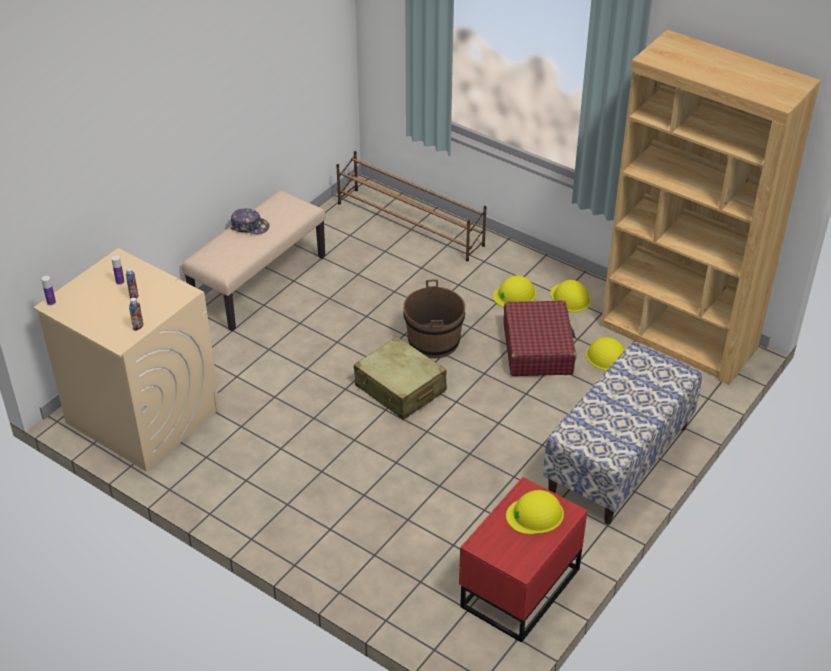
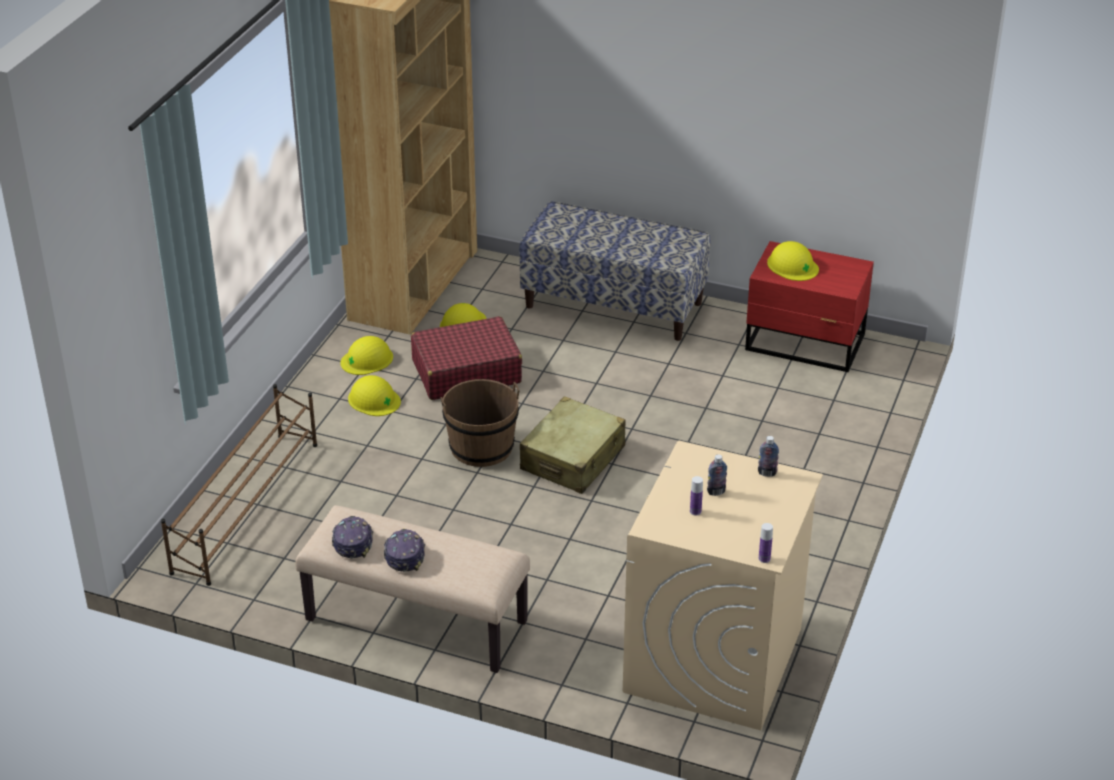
camera: 105 degrees left, 5 degrees down
none -> cap [332,516,373,558]

